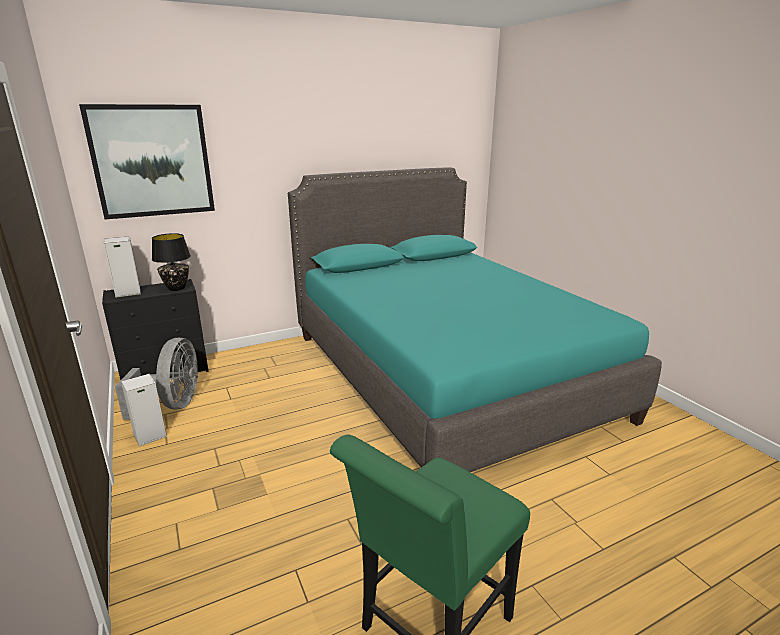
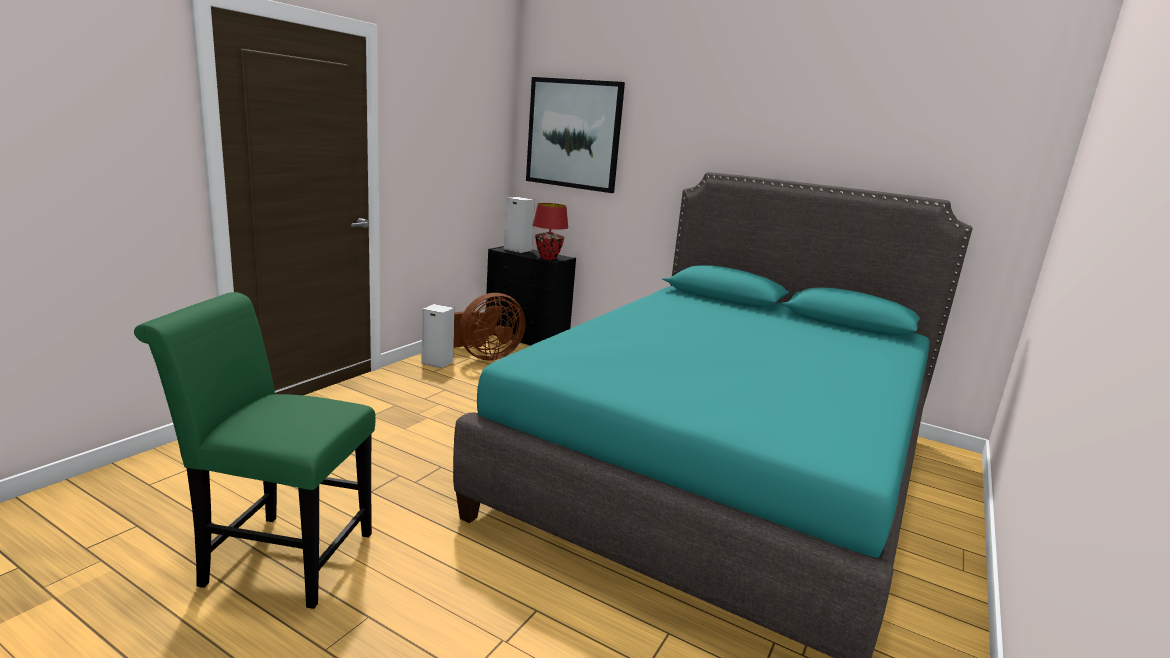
camera: 55 degrees right, 5 degrees down
grey fan [115,338,198,420] -> brown fan [454,293,525,361]
black table lamp [152,233,191,291] -> red table lamp [533,203,568,260]

